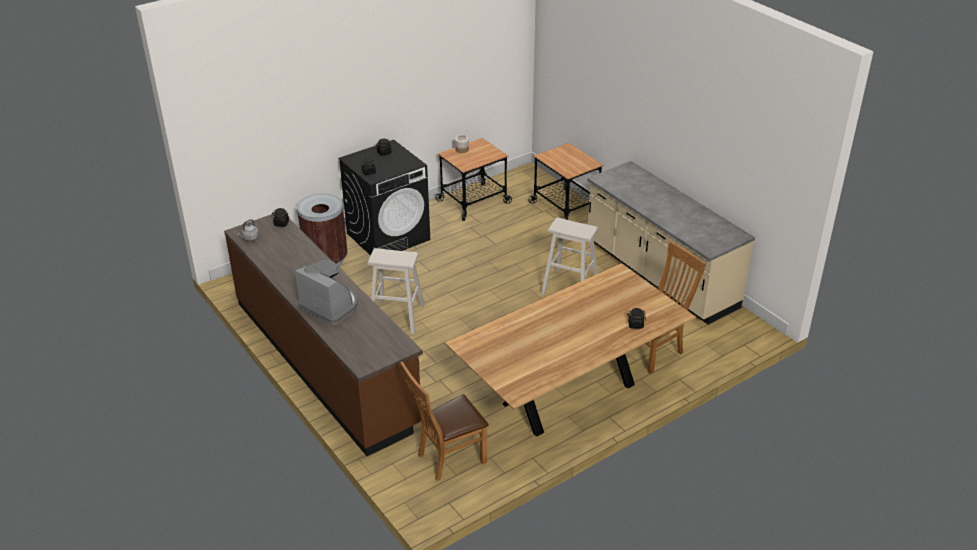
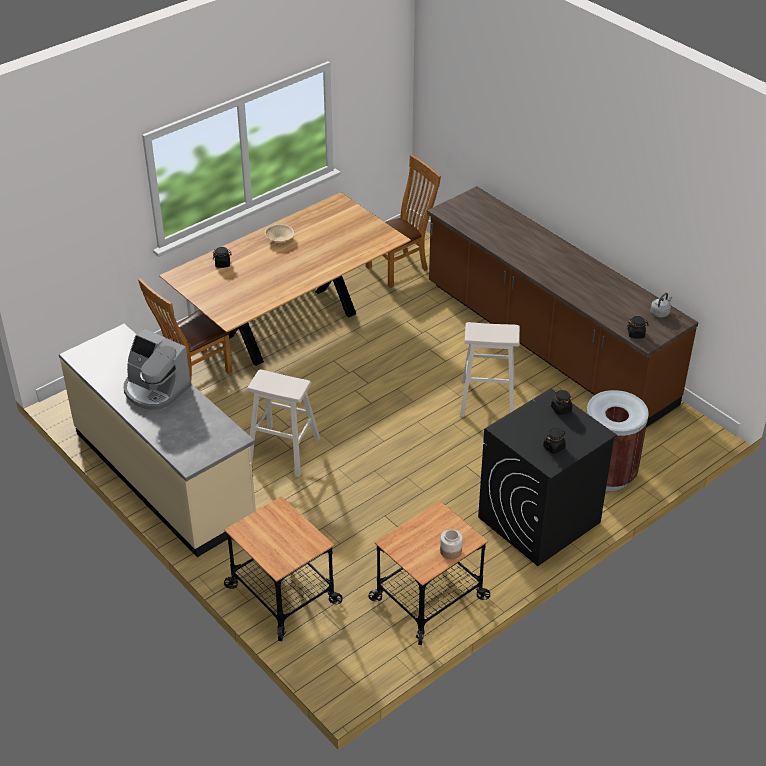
camera: 175 degrees right, 5 degrees up
coffee machine [295,260,358,325] -> coffee machine moved to [124,329,191,411]
none -> beige bowl [265,224,294,242]

